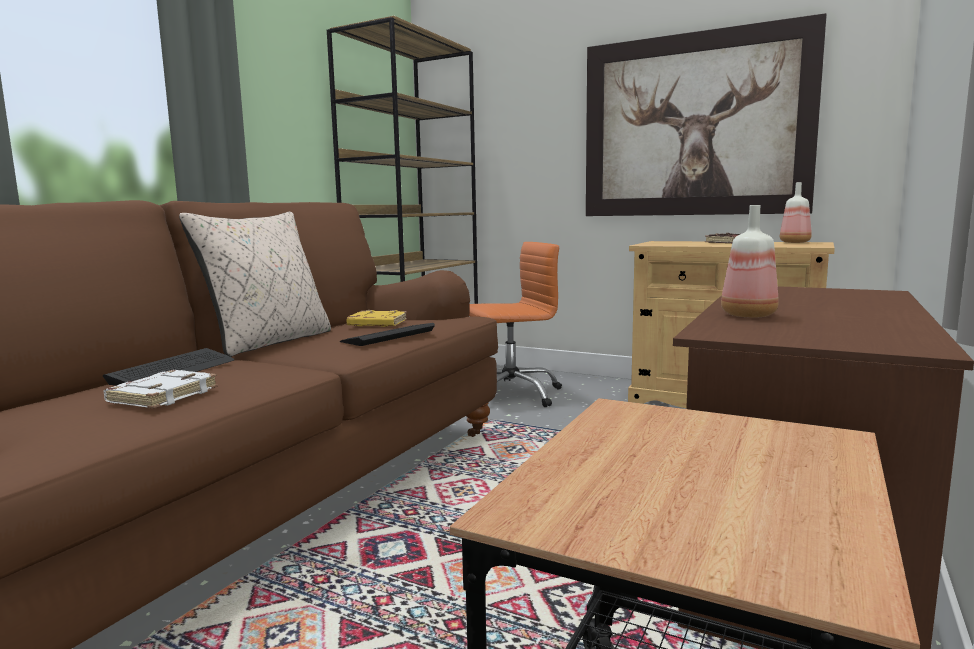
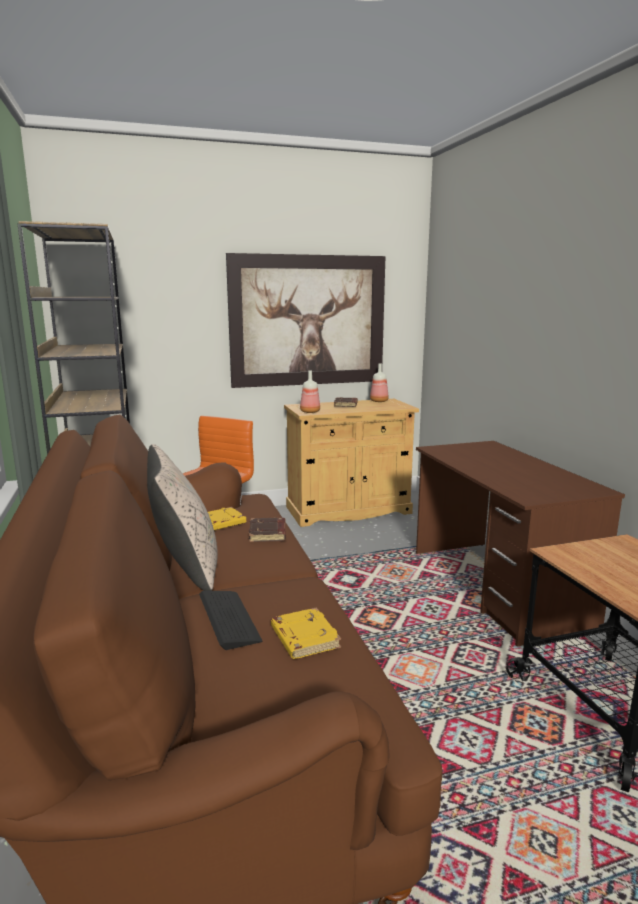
camera: 45 degrees left, 5 degrees up
white book [104,370,218,409] -> yellow book [271,608,341,659]
keyboard [340,323,435,346] -> brown book [249,517,286,542]
bottle [721,205,778,318] -> bottle moved to [300,371,320,413]

